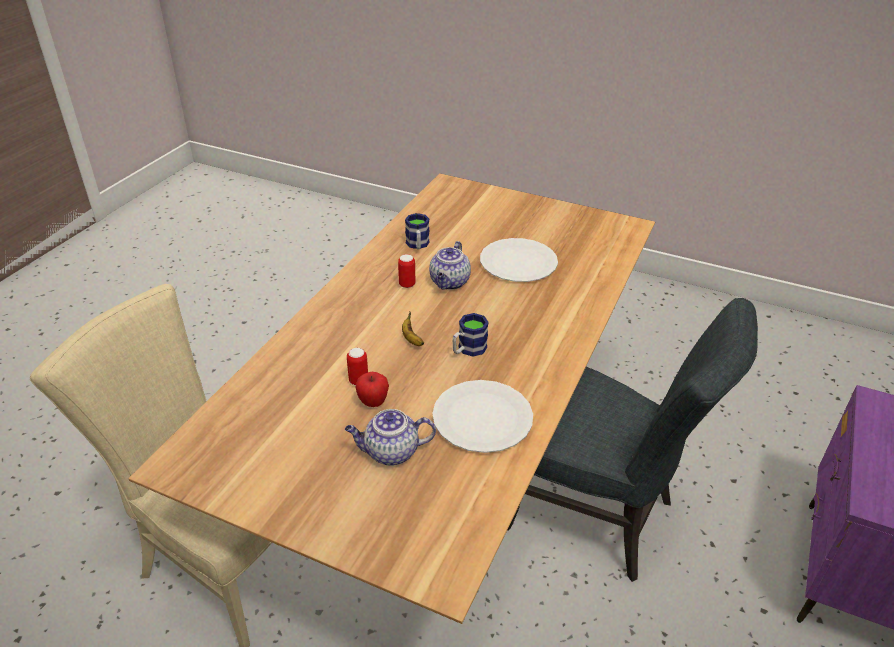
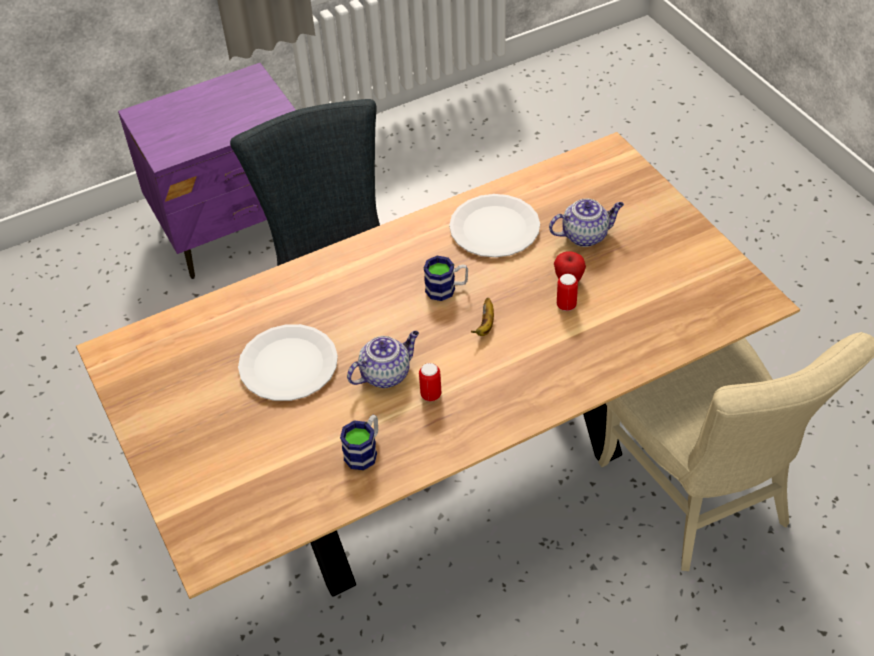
camera: 140 degrees left, 10 degrees up
teapot [345,409,436,466] -> teapot turned 45 degrees counterclockwise [549,198,624,247]

